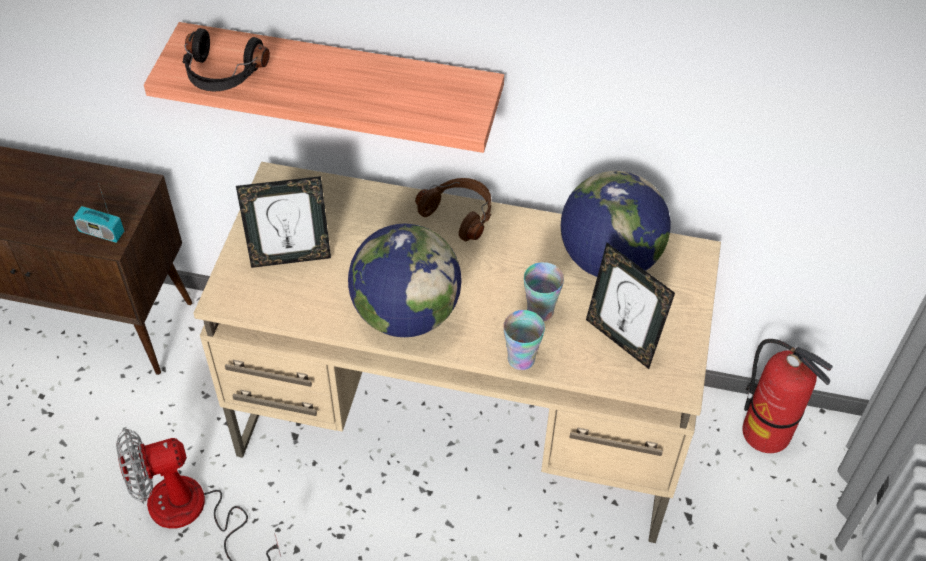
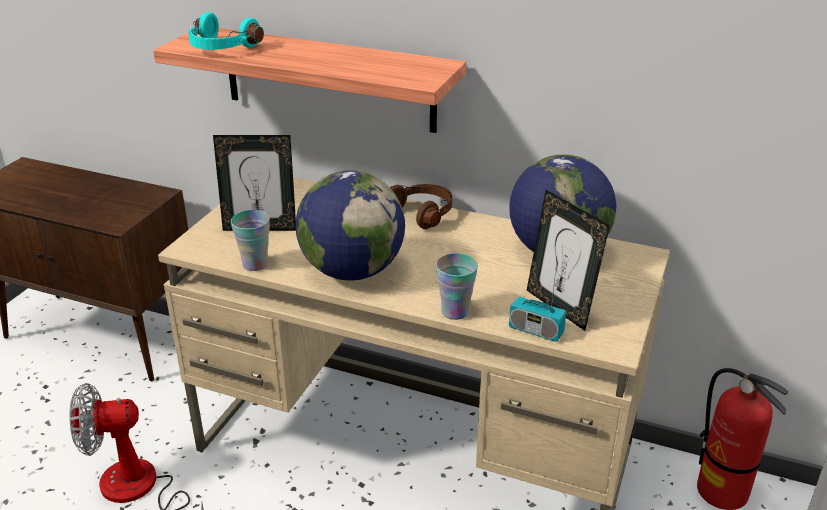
camera: 10 degrees right, 20 degrees down
radio [73,186,124,243] -> radio moved to [509,270,566,342]
black headphones [183,28,270,92] -> turquoise headphones [188,12,264,50]
cup [524,262,564,321] -> cup moved to [231,210,270,271]

